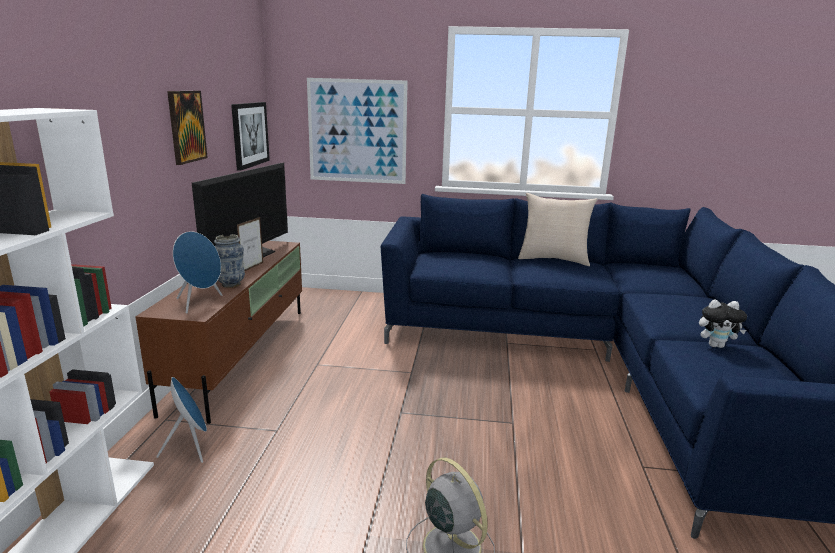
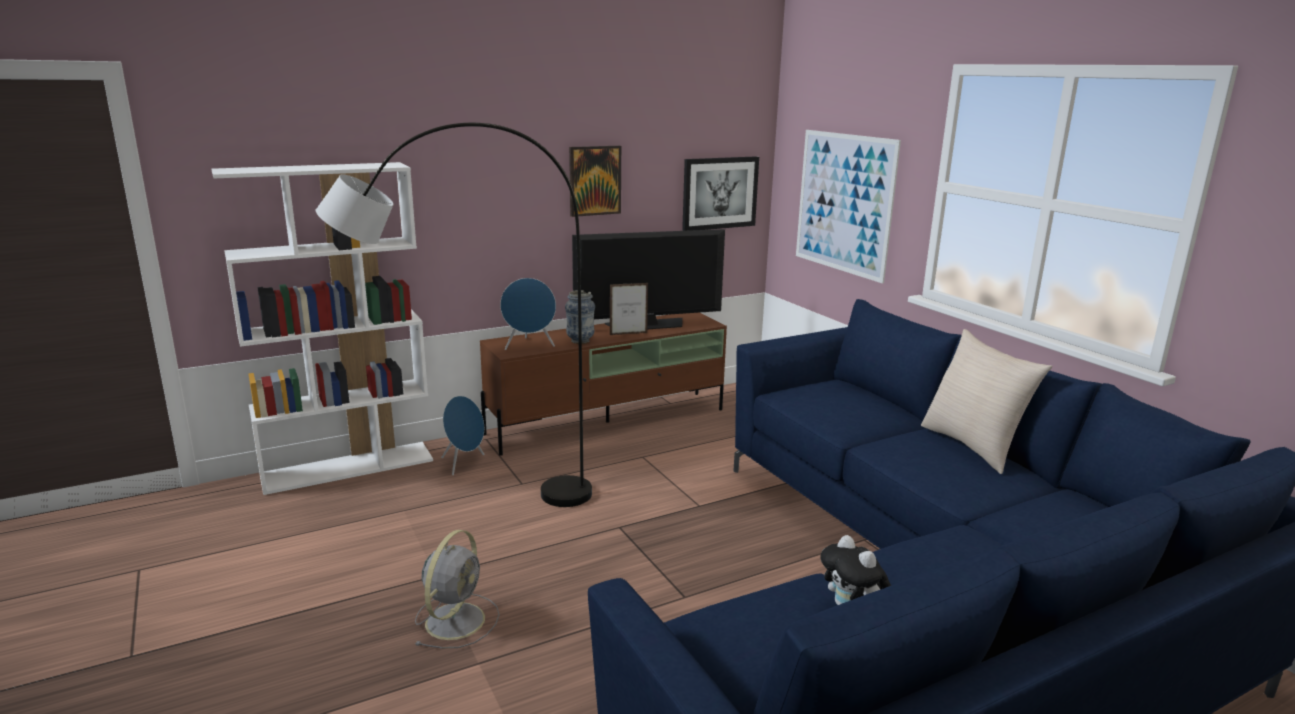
camera: 55 degrees right, 0 degrees up
none -> grey floor lamp [316,123,592,507]

